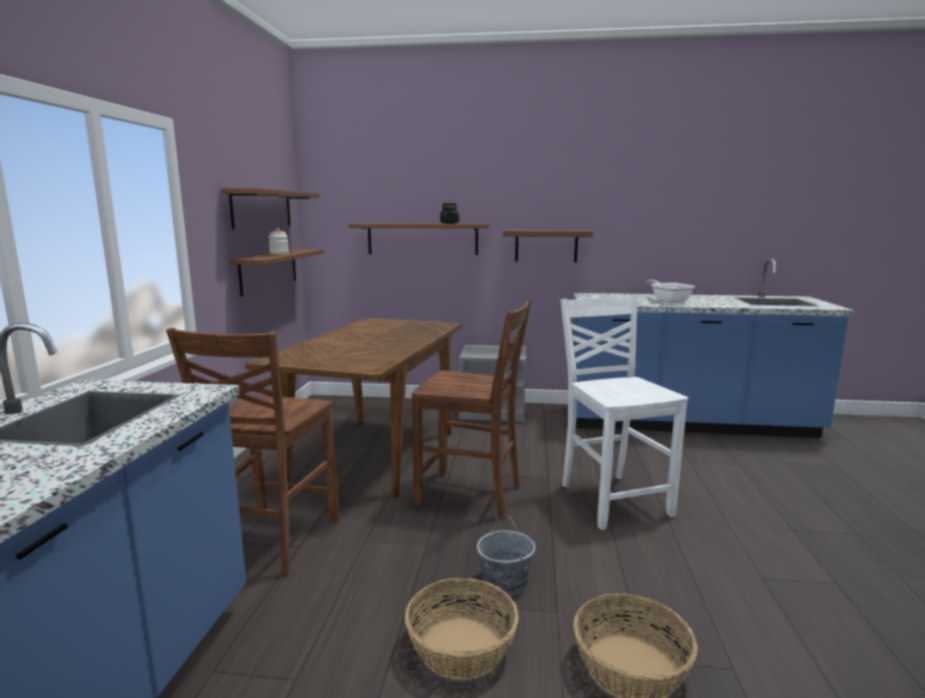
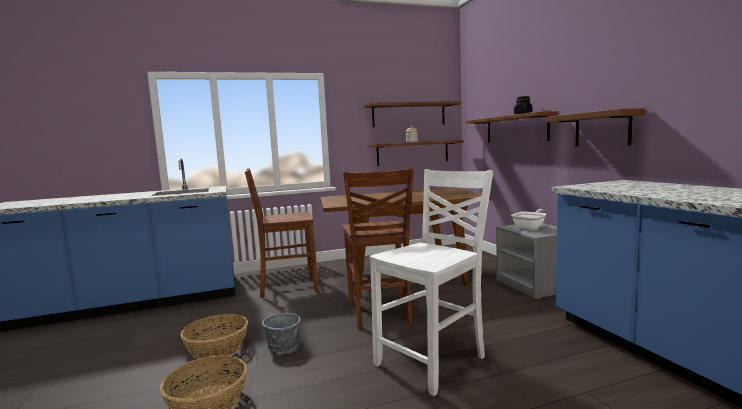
camera: 65 degrees right, 5 degrees down
frying pan [646,280,695,304] -> frying pan moved to [511,209,546,230]

